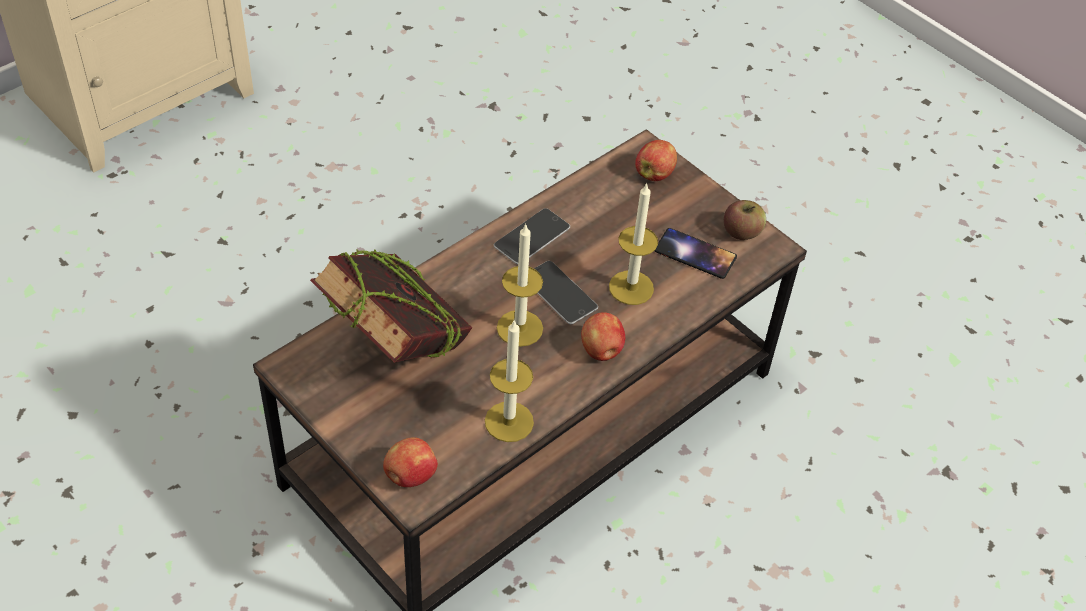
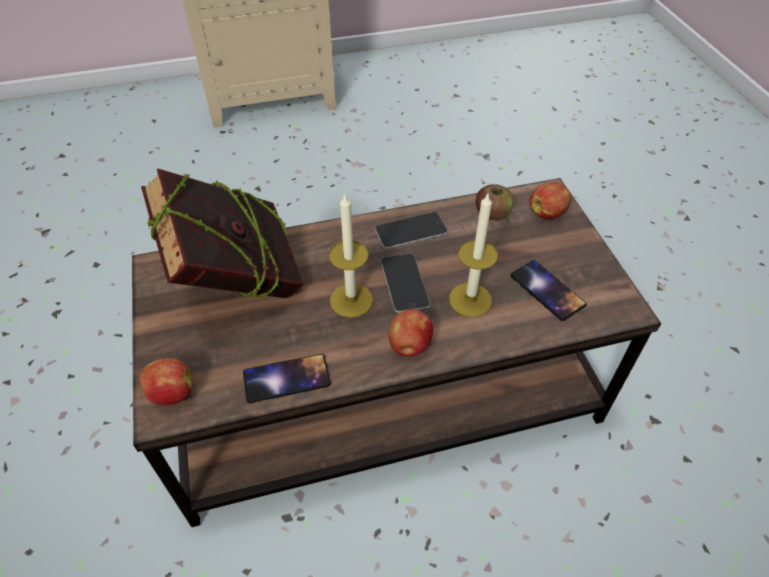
camera: 30 degrees right, 0 degrees up
candle [485,319,534,442] -> phone [243,354,331,403]
apple [724,200,766,240] -> apple moved to [476,184,514,220]

